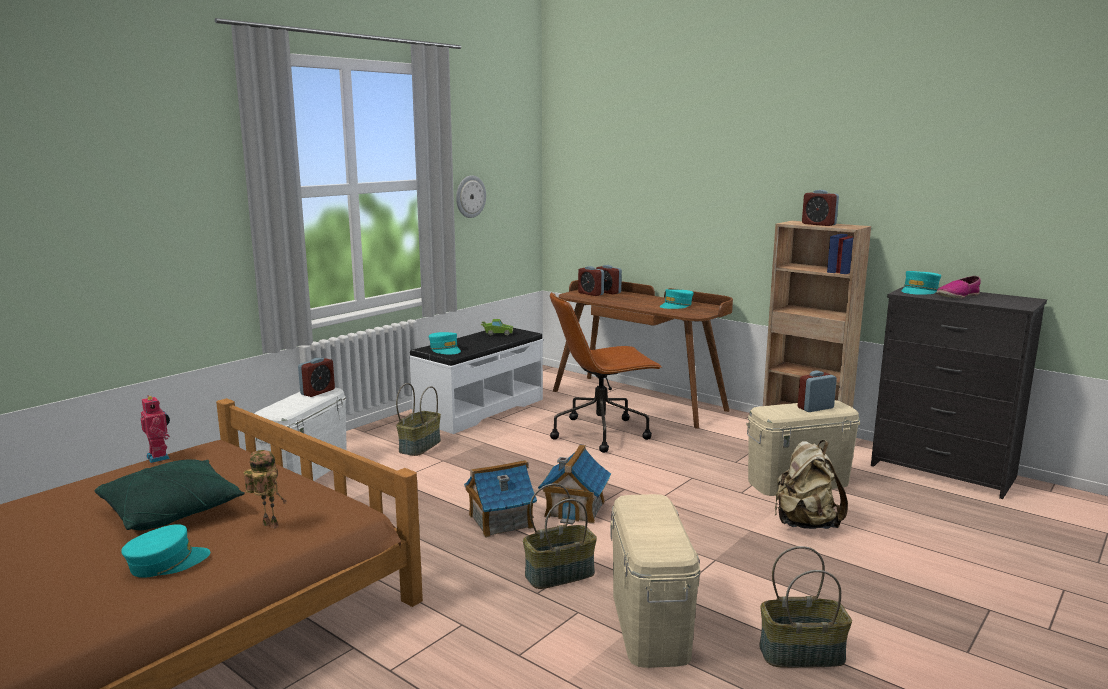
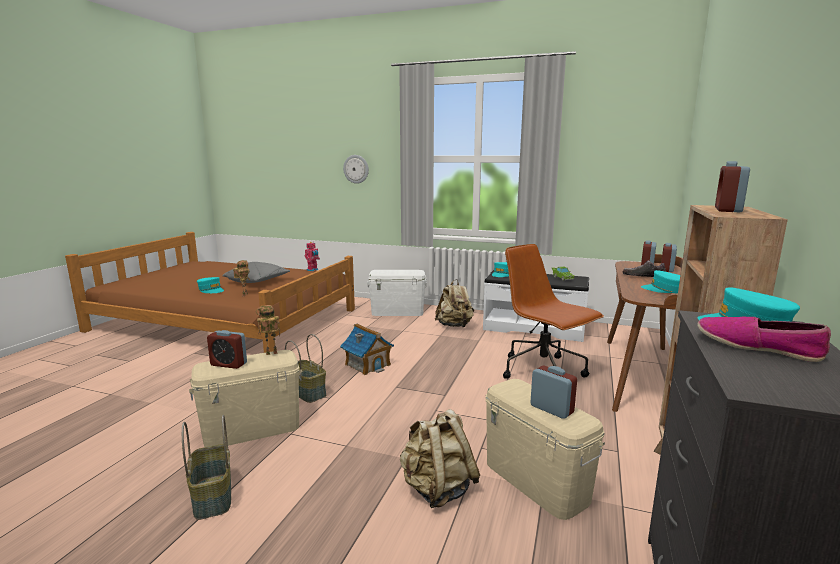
camera: 70 degrees right, 0 degrees up
green pillow [95,460,245,530] -> grey pillow [222,262,290,283]
alarm clock [298,358,335,397] -> alarm clock moved to [207,330,247,369]
basket [396,383,441,456] -> beige backpack [434,279,474,328]
wall clock [456,175,486,218] -> wall clock moved to [343,155,369,184]
toy house [538,445,611,524] -> none
none -> toy robot [256,305,280,355]
none -> shoe [623,261,666,277]

